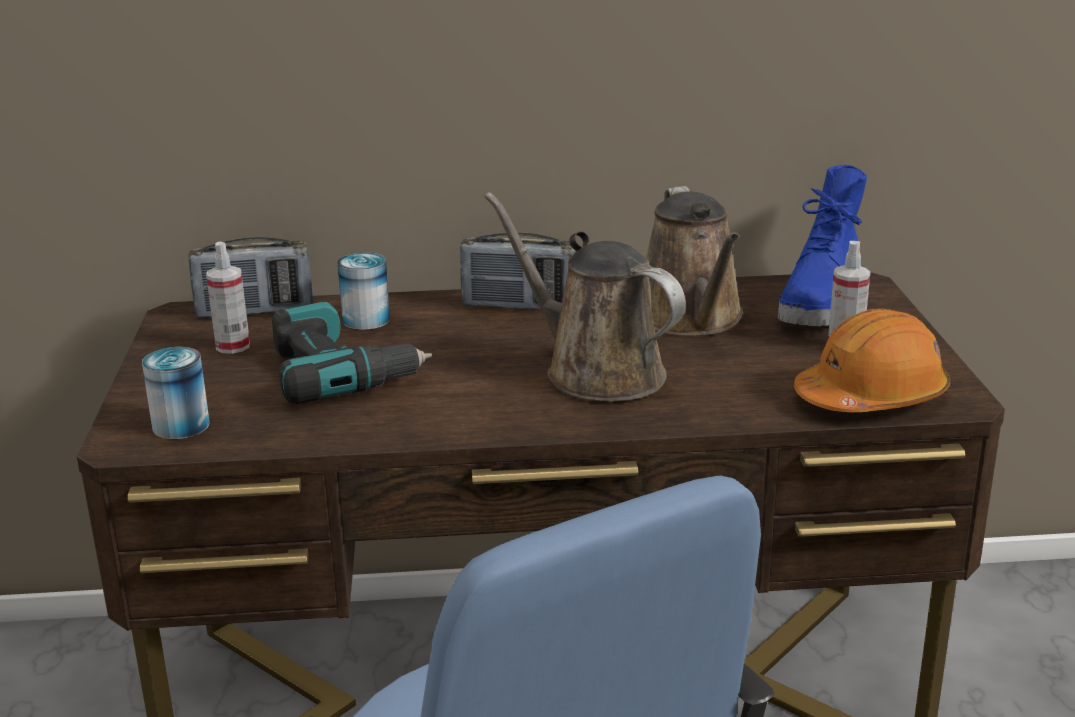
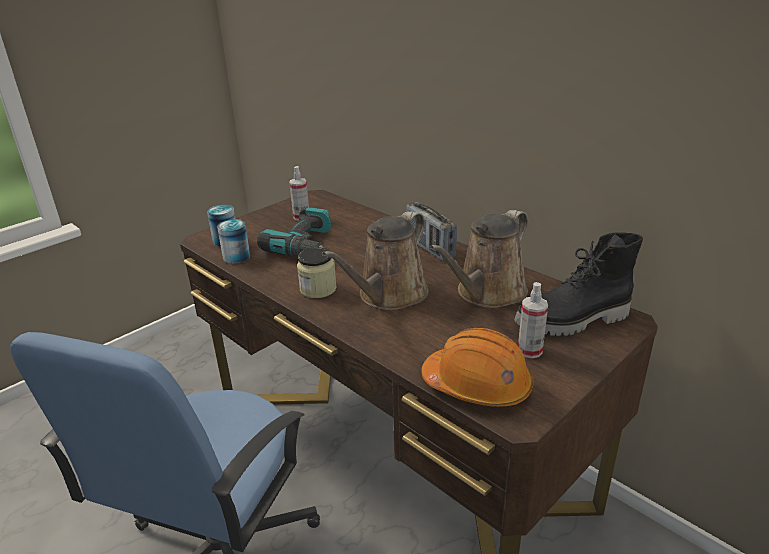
camera: 50 degrees right, 5 degrees up
radio [188,237,313,318] -> none
can [338,253,390,330] -> can moved to [217,219,250,264]
brown watering can [484,192,686,402] -> brown watering can turned 150 degrees counterclockwise [322,211,429,310]
blue boot [778,165,867,326] -> black boot [515,232,643,336]
none -> jar [297,247,337,298]

